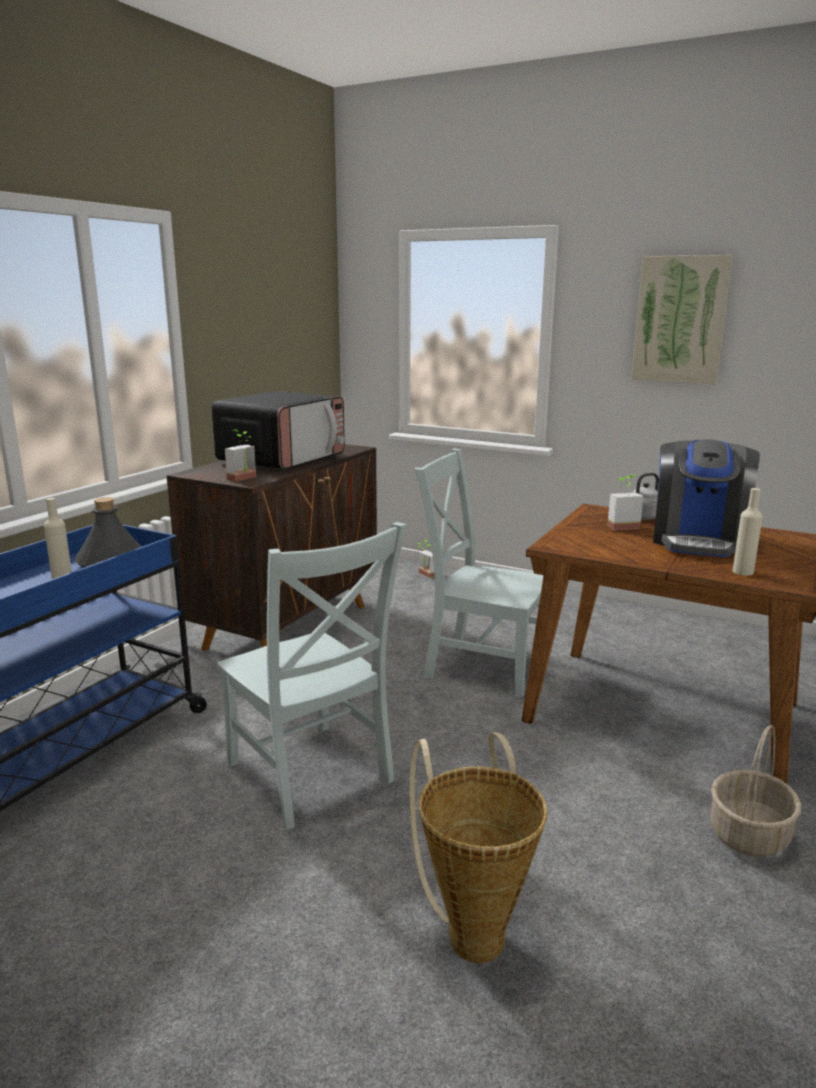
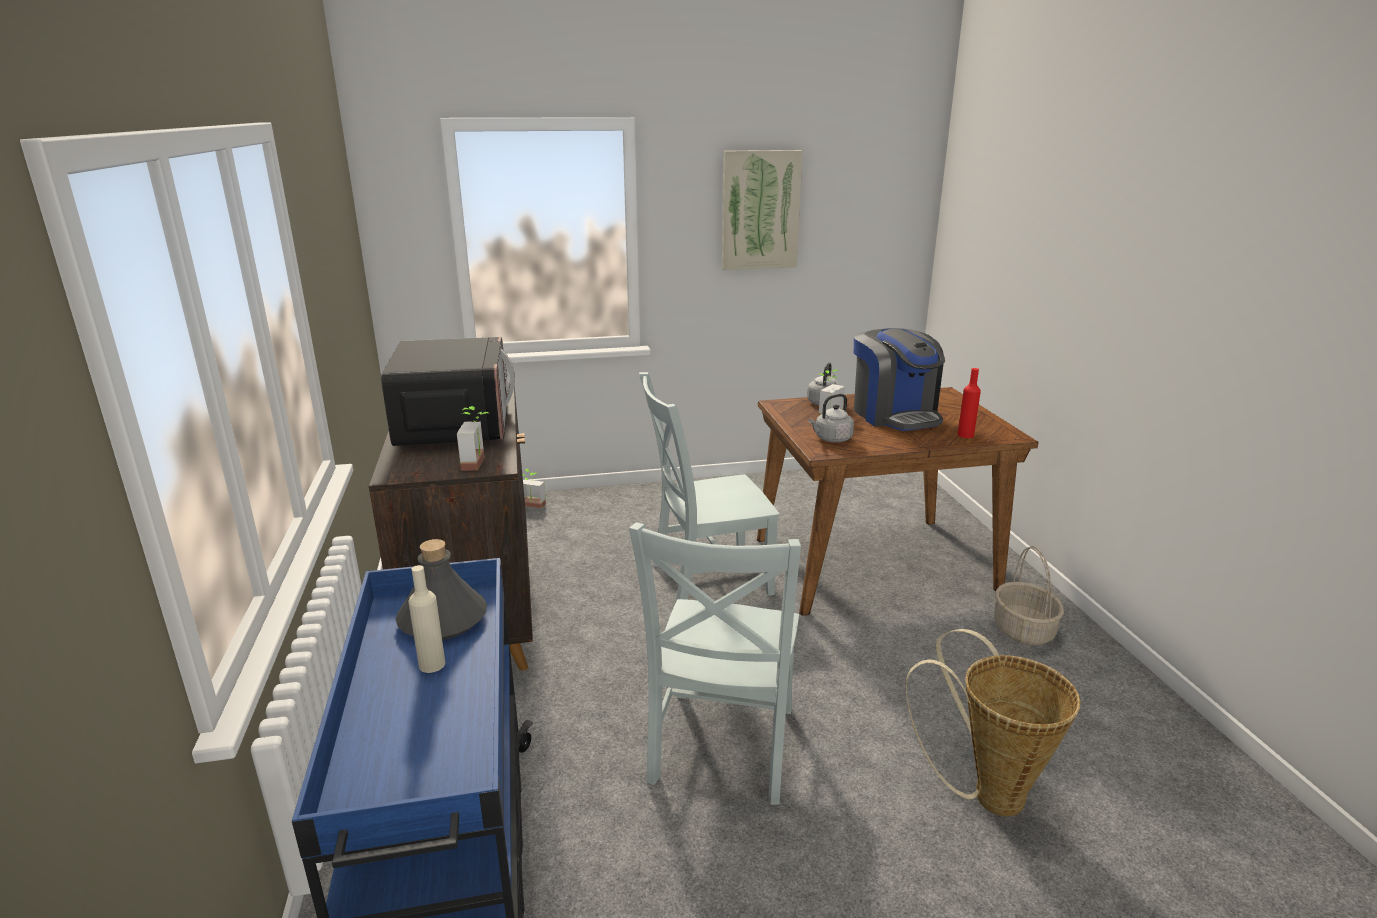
camera: 40 degrees left, 5 degrees up
grey chair [217,522,407,829] -> grey chair turned 90 degrees clockwise [629,522,801,805]
beige bottle [733,488,763,576] -> red bottle [958,368,981,438]
none -> grey kettle [809,394,854,442]

